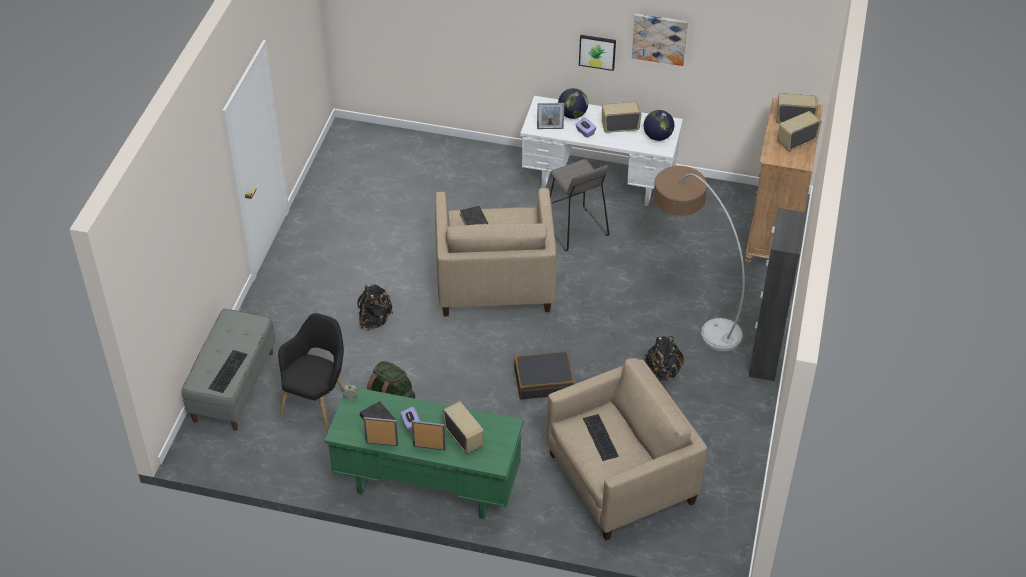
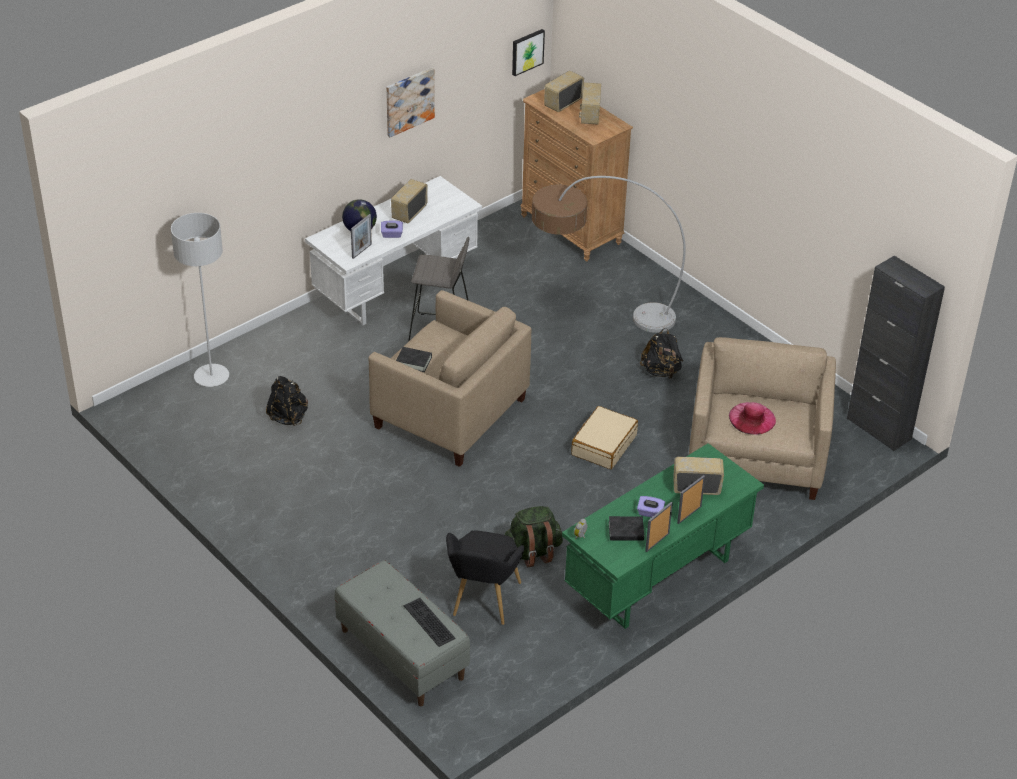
camera: 55 degrees left, 5 degrees down
black armchair [278,313,344,431] -> black armchair turned 135 degrees counterclockwise [446,531,524,625]
black backpack [357,284,393,331] -> black backpack moved to [266,376,308,426]
black suitcase [514,351,574,400] -> beige suitcase [571,406,638,470]
picture [579,35,616,71] -> picture moved to [512,29,545,76]
keyboard [583,414,619,461] -> pink hat [729,402,776,435]
globe [644,110,674,141] -> none
black cabinet [749,208,806,381] -> black cabinet moved to [847,256,945,451]
none -> grey floor lamp [171,213,229,387]

